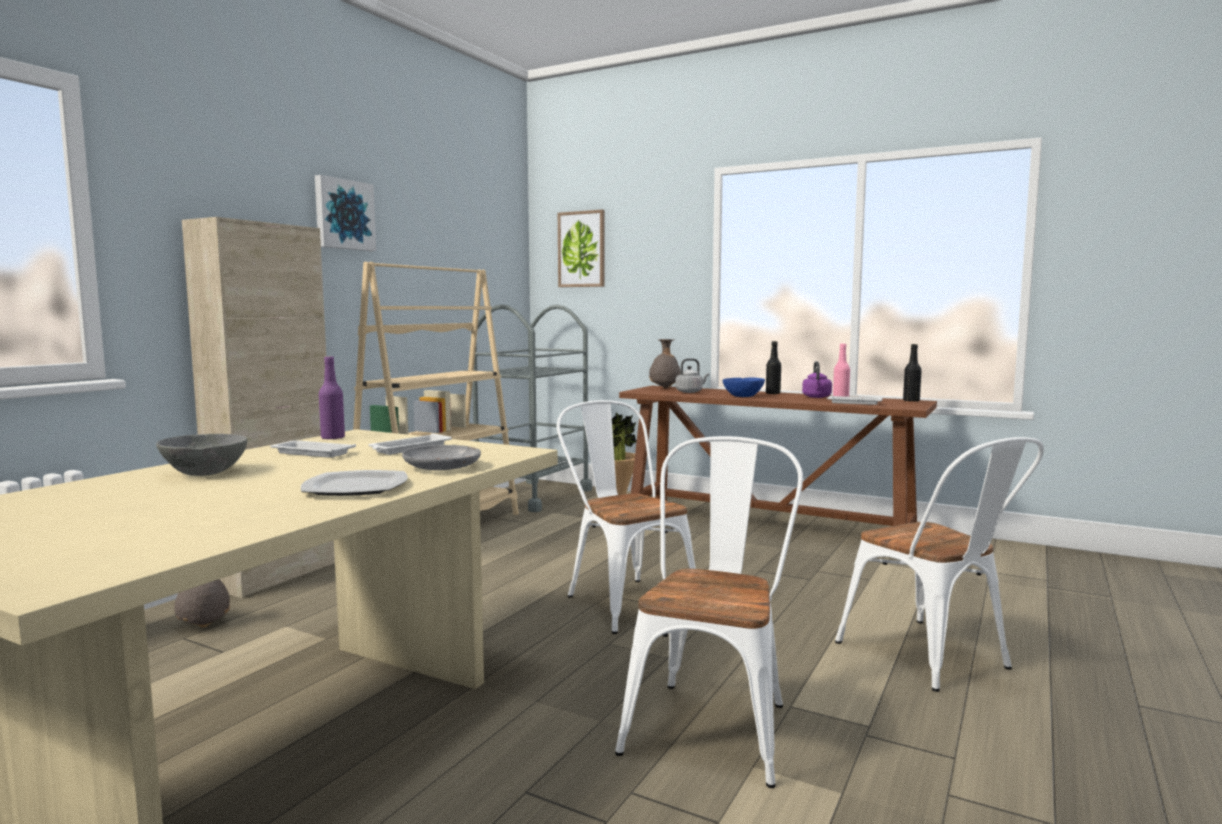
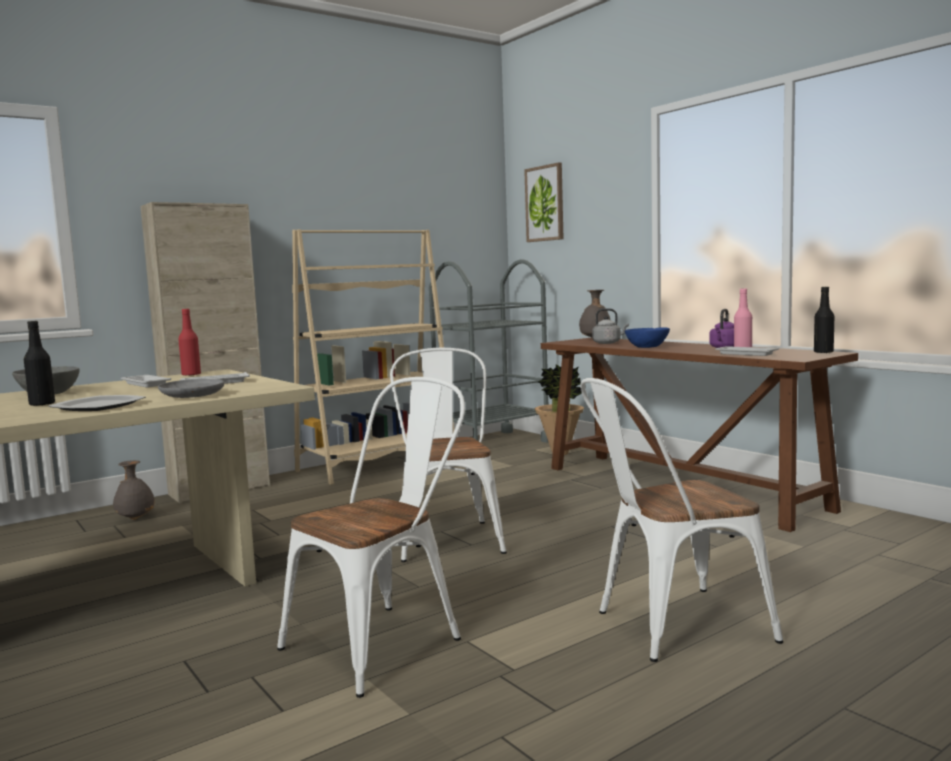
camera: 25 degrees right, 0 degrees up
picture [315,175,376,251] -> none
purple bottle [319,356,345,440] -> red bottle [178,309,201,376]
black bottle [766,341,781,394] -> black bottle moved to [24,321,55,406]
white chair [835,437,1044,692] -> white chair turned 75 degrees clockwise [580,378,783,662]

